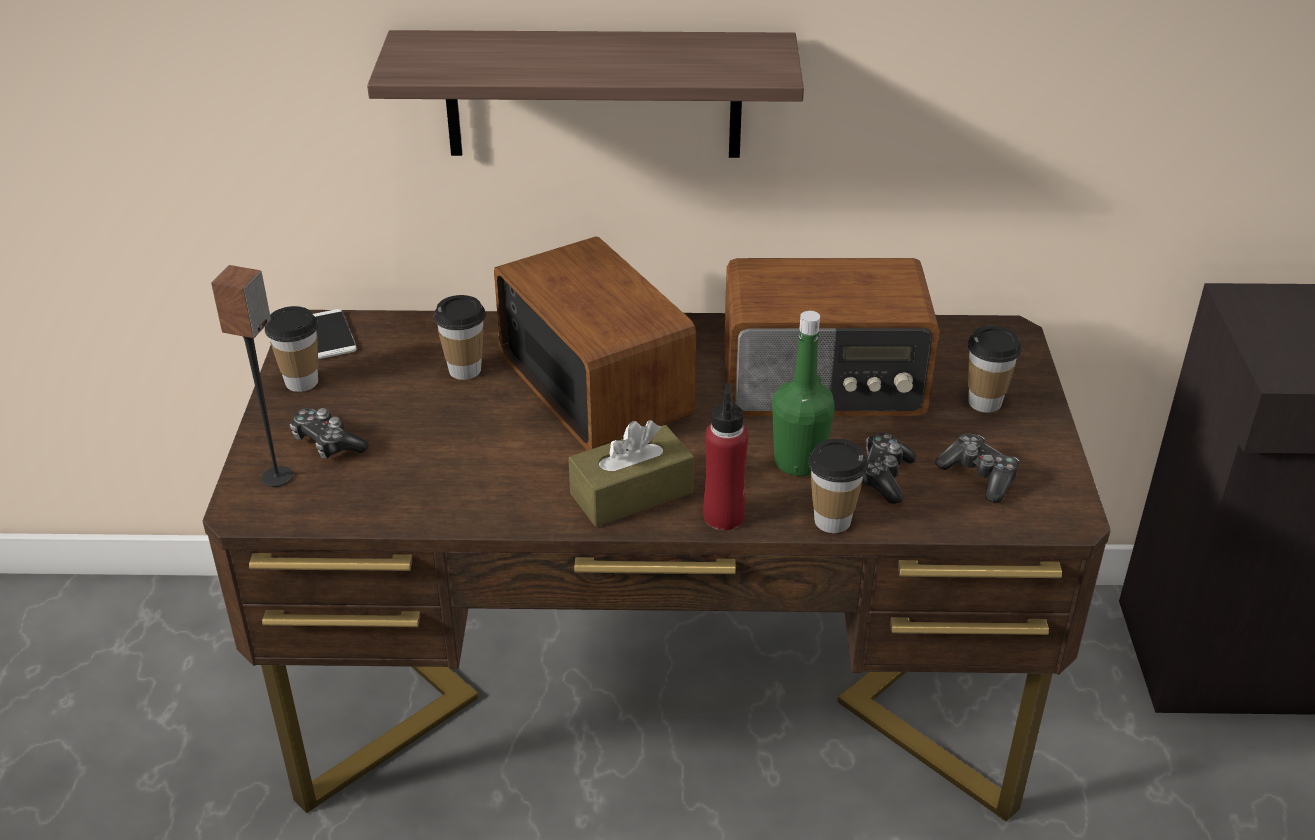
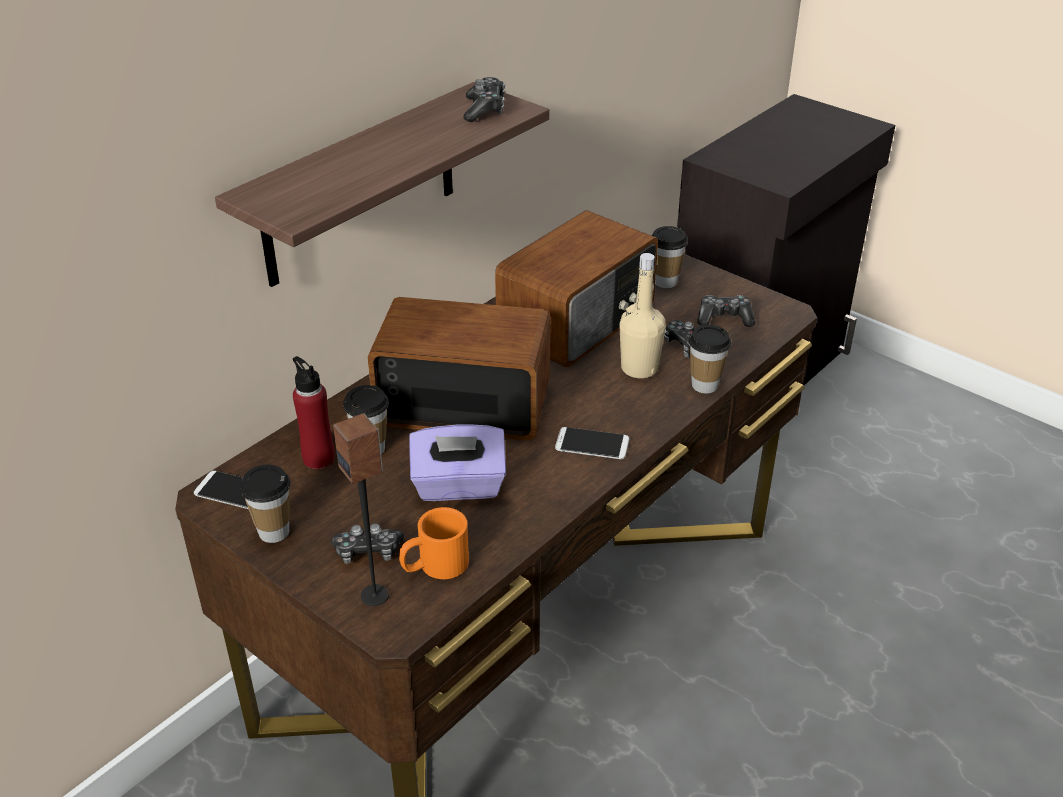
camera: 50 degrees left, 0 degrees up
brown tissue box [568,420,694,527] -> phone [555,427,629,459]
red bottle [703,383,748,530] -> red bottle moved to [293,356,335,469]
green bottle [772,311,835,476] -> beige bottle [619,253,666,378]
none -> orange mug [399,507,469,579]
none -> purple tissue box [409,425,506,501]
none -> game controller [463,77,505,122]

